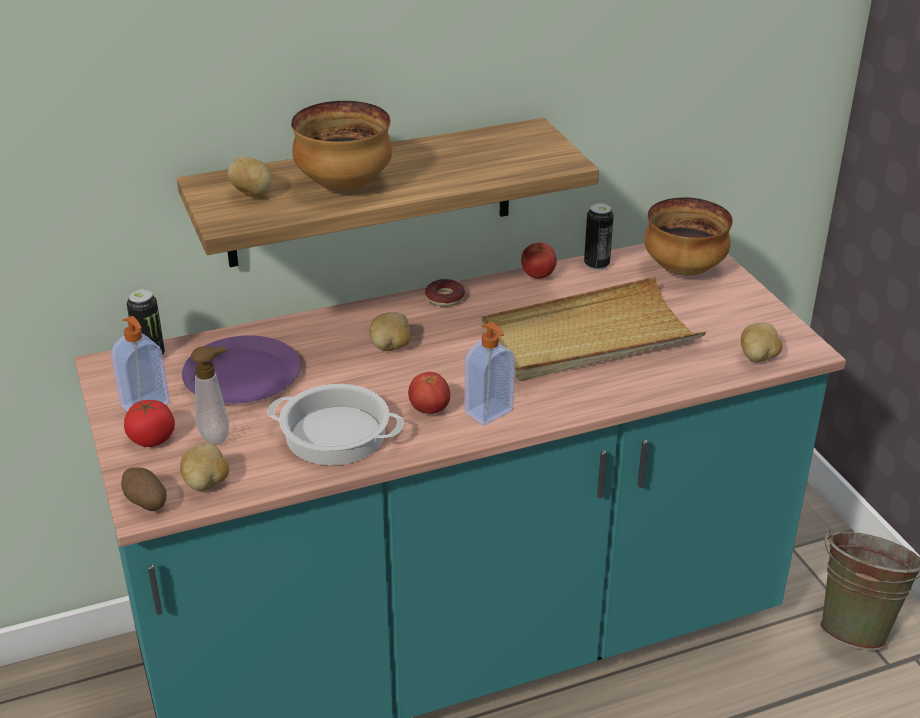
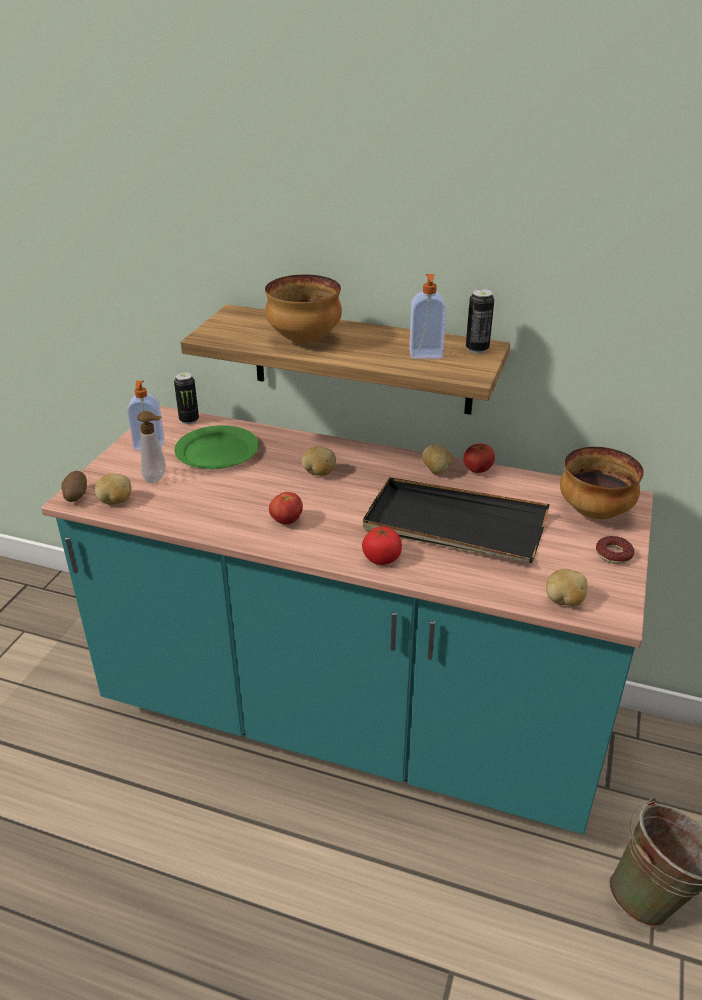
camera: 40 degrees right, 0 degrees up
tomato [124,400,175,447] -> tomato moved to [362,526,402,565]
purple plate [182,335,300,404] -> green plate [174,425,259,469]
potato [228,157,272,198] -> potato moved to [422,444,453,475]
cooking pot [267,384,404,465] -> none
donut [425,279,465,307] -> donut moved to [596,536,634,564]
soap dispenser [465,322,515,426] -> soap dispenser moved to [409,274,446,359]
beige tray [481,277,706,381] -> black tray [363,477,550,563]
can [584,203,614,270] -> can moved to [466,289,494,353]

